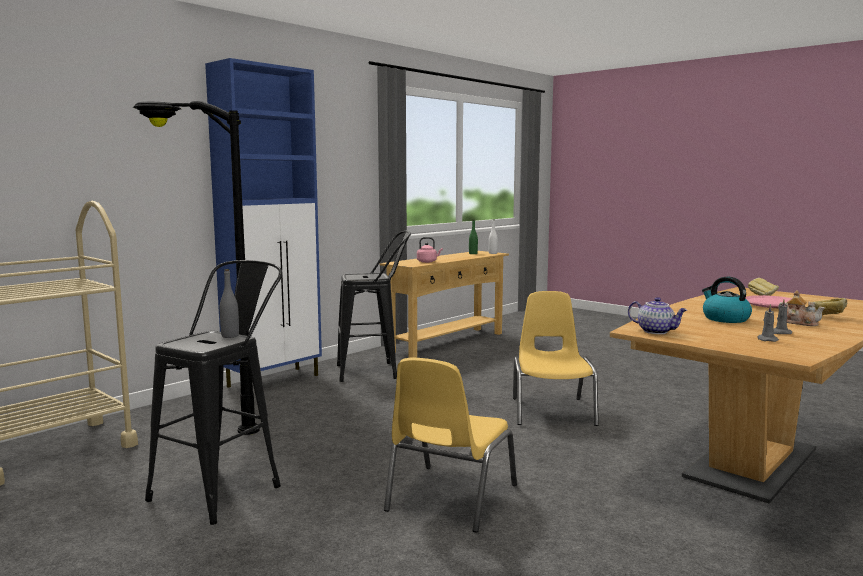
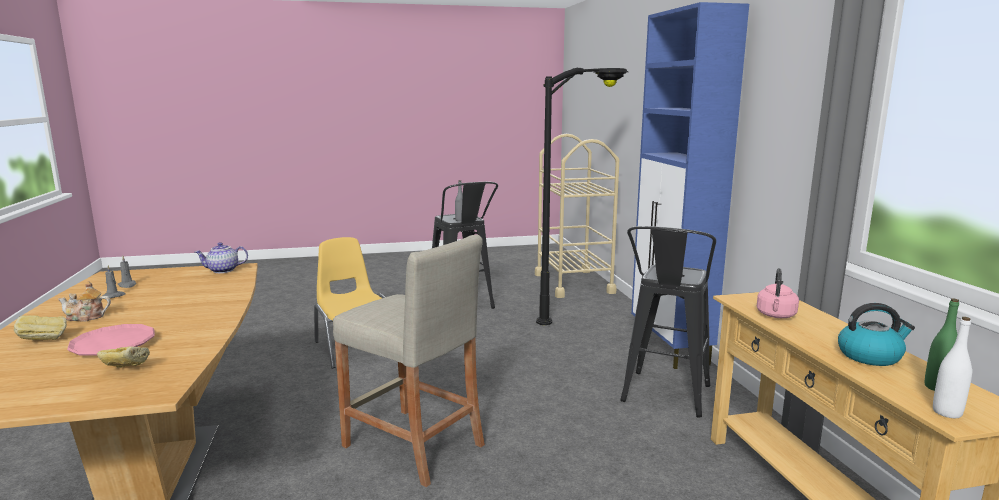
camera: 125 degrees right, 5 degrees up
yellow chair [513,291,599,426] -> beige stool [333,235,485,487]
kettle [702,277,752,323] -> kettle moved to [838,303,915,366]

